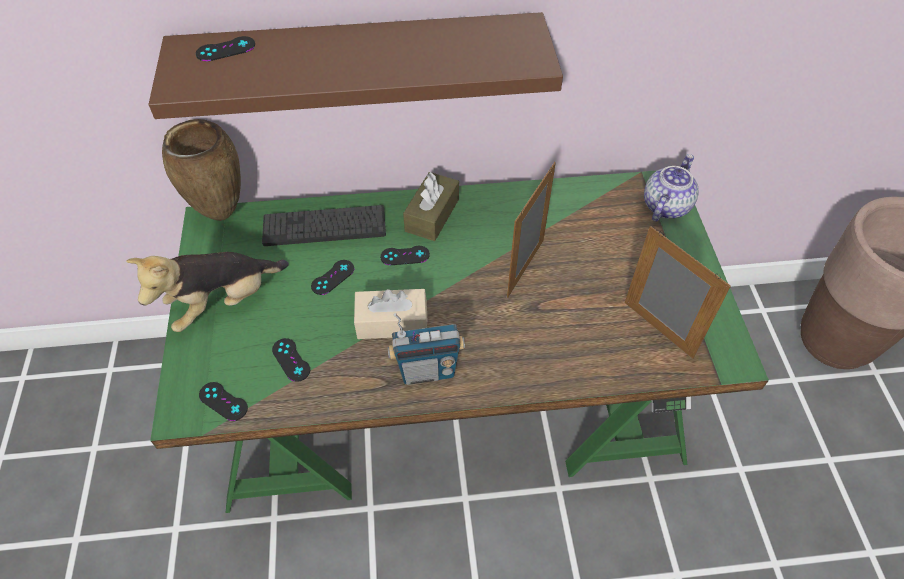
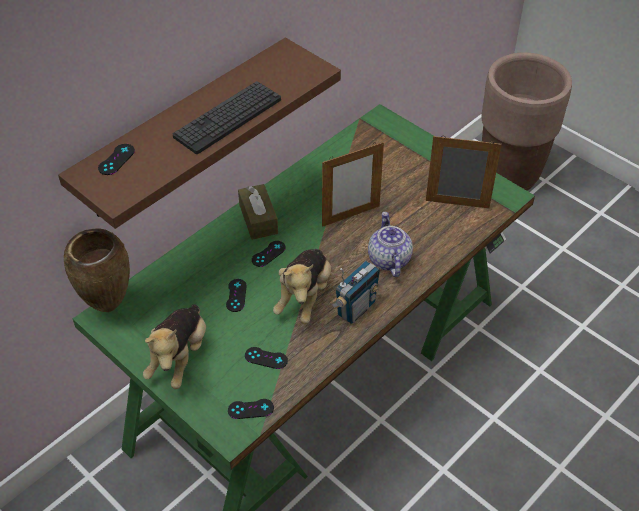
camera: 40 degrees left, 5 degrees down
keyboard [262,205,386,246] -> keyboard moved to [173,81,281,154]
beige tissue box [354,289,428,339] -> plush toy [273,249,331,324]
picture frame [507,162,556,298] -> picture frame turned 105 degrees counterclockwise [322,142,384,227]
teapot [644,154,699,222] -> teapot moved to [368,212,413,277]

